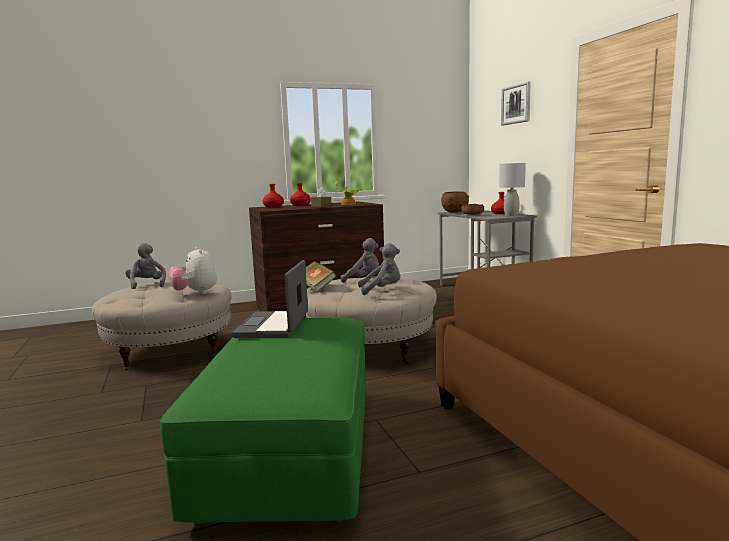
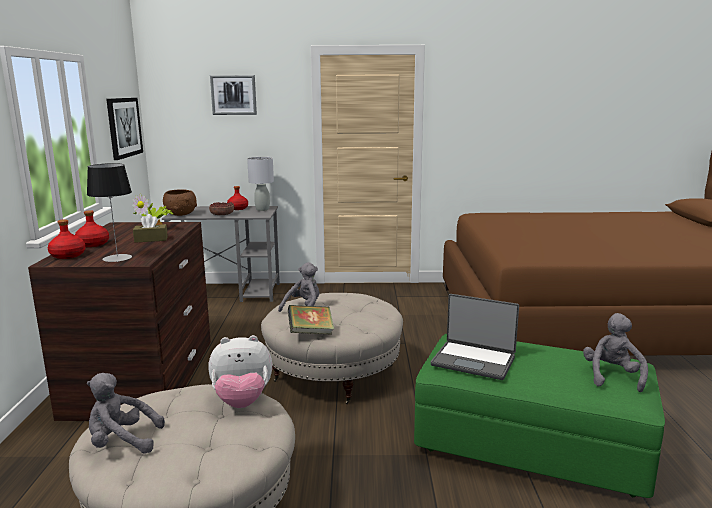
camera: 70 degrees left, 5 degrees up
grey plush toy [358,243,401,295] -> grey plush toy moved to [583,313,648,392]
none -> table lamp [87,163,132,262]
none -> picture [106,98,143,160]

